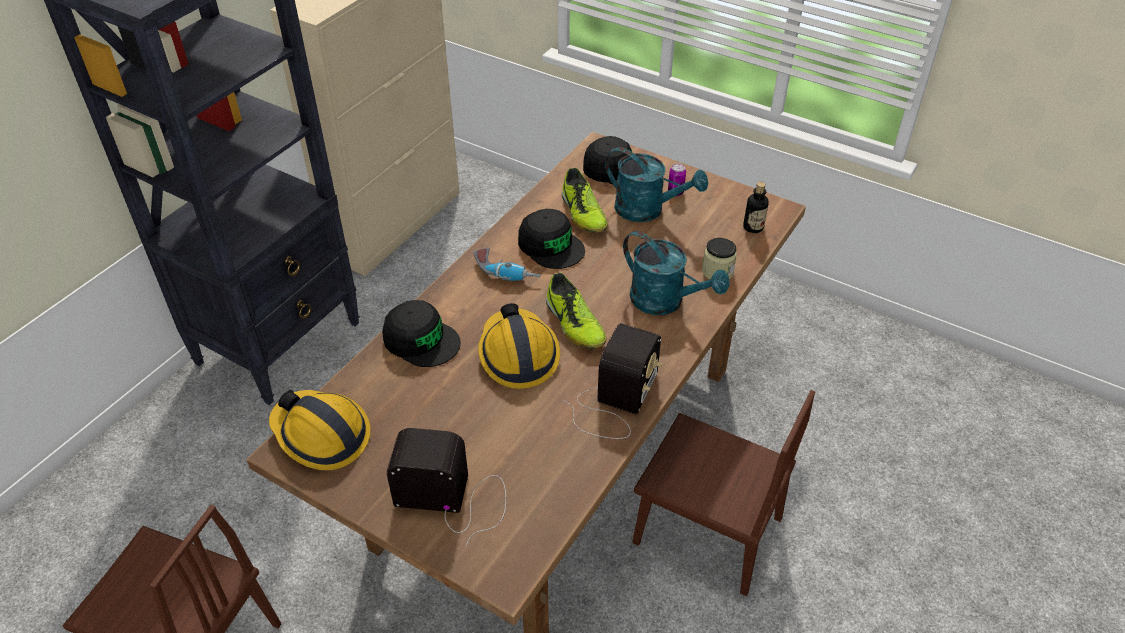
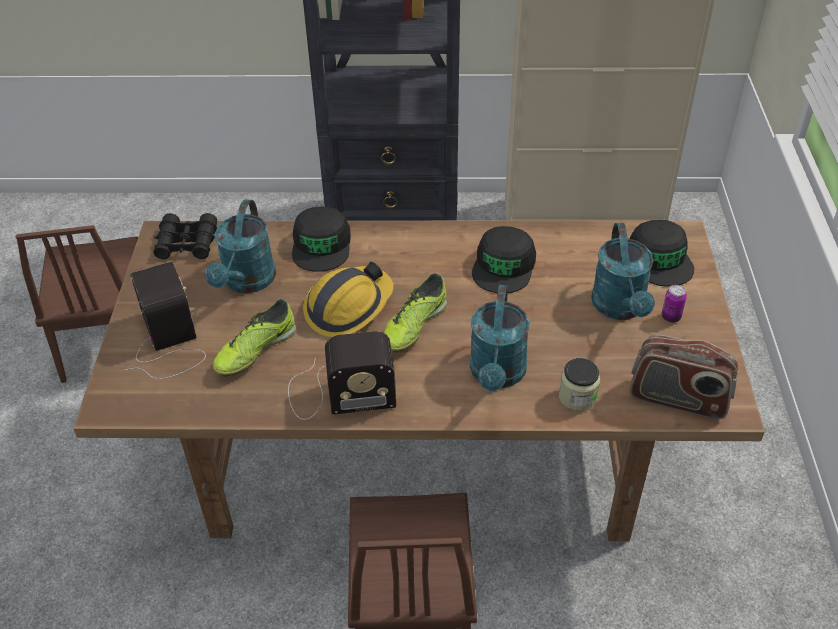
camera: 60 degrees right, 0 degrees up
hard hat [269,390,371,471] -> black binoculars [154,213,217,259]
power drill [473,247,540,281] -> none
shoe [562,168,608,233] -> shoe moved to [213,299,296,376]
bottle [743,182,769,233] -> radio [630,334,738,419]
none -> turquoise watering can [205,199,276,293]

